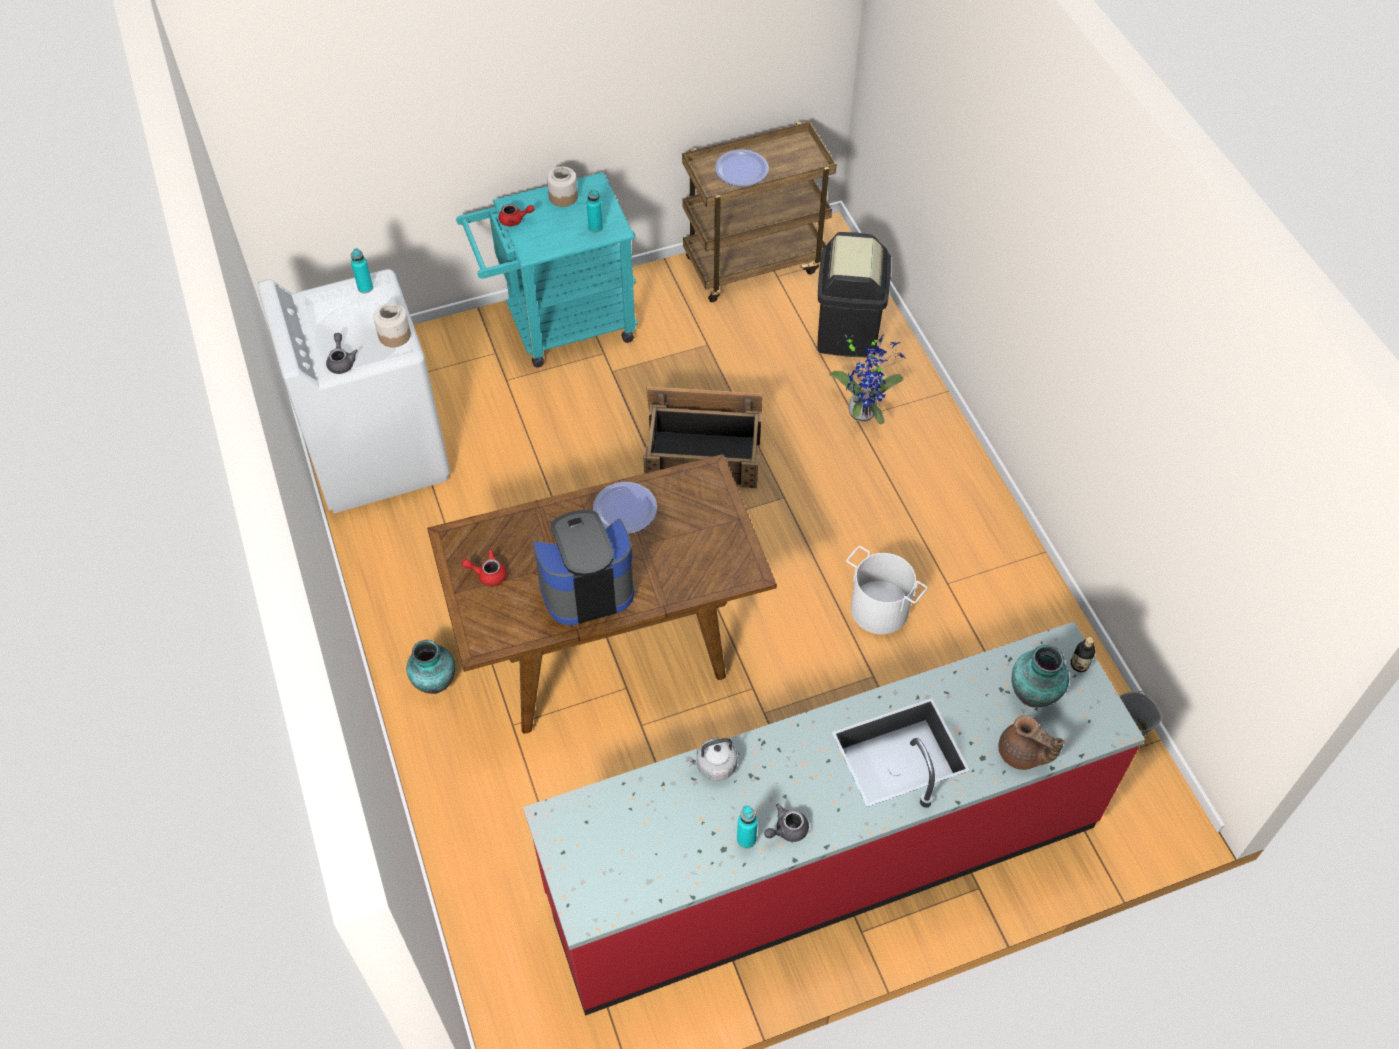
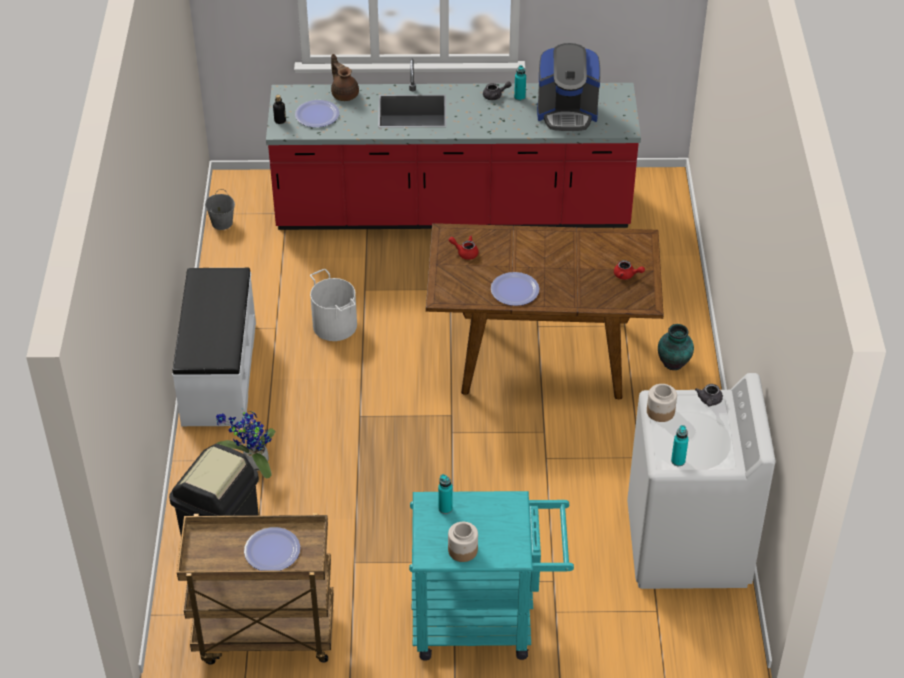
camera: 160 degrees left, 10 degrees down
red teapot [499,204,534,227] -> red teapot moved to [449,236,479,260]
coffee machine [532,510,634,626] -> coffee machine moved to [537,43,601,131]
crate [643,386,762,488] -> none
grey kettle [685,738,738,781] -> none
vase [1012,645,1069,707] -> plate [295,100,339,127]
none -> white bench [172,268,256,426]

